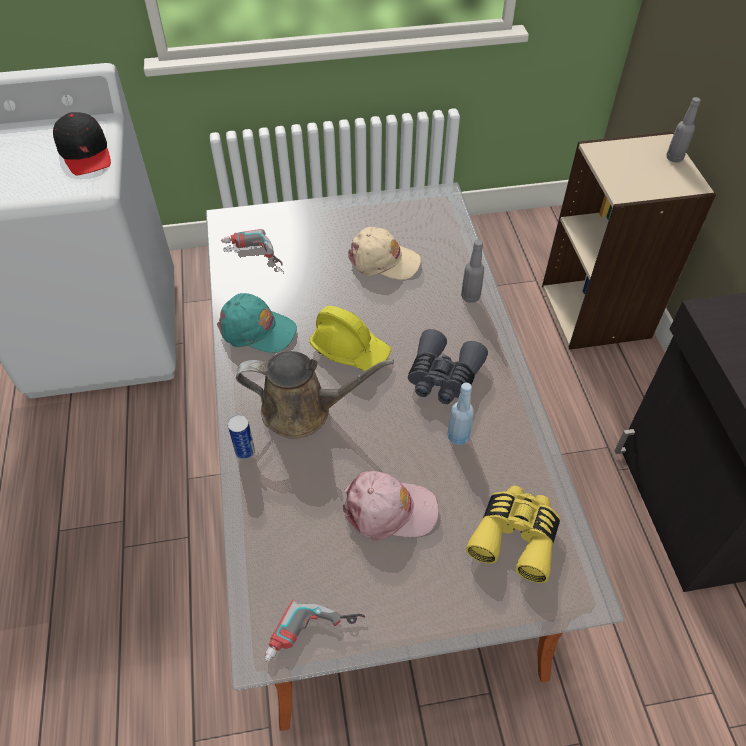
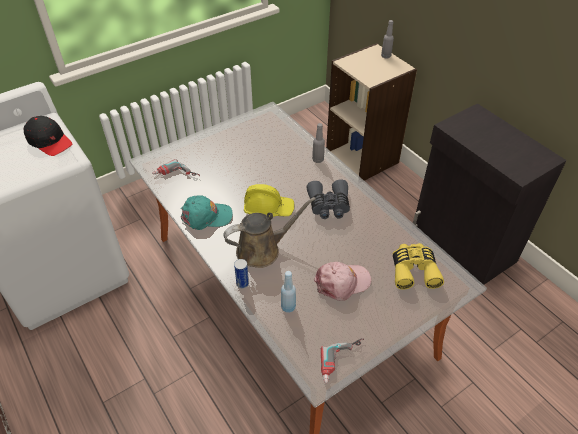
camera: 25 degrees left, 5 degrees down
beige cap [348,227,421,280] -> none
blue bottle [447,383,474,445] -> blue bottle moved to [281,271,296,313]

